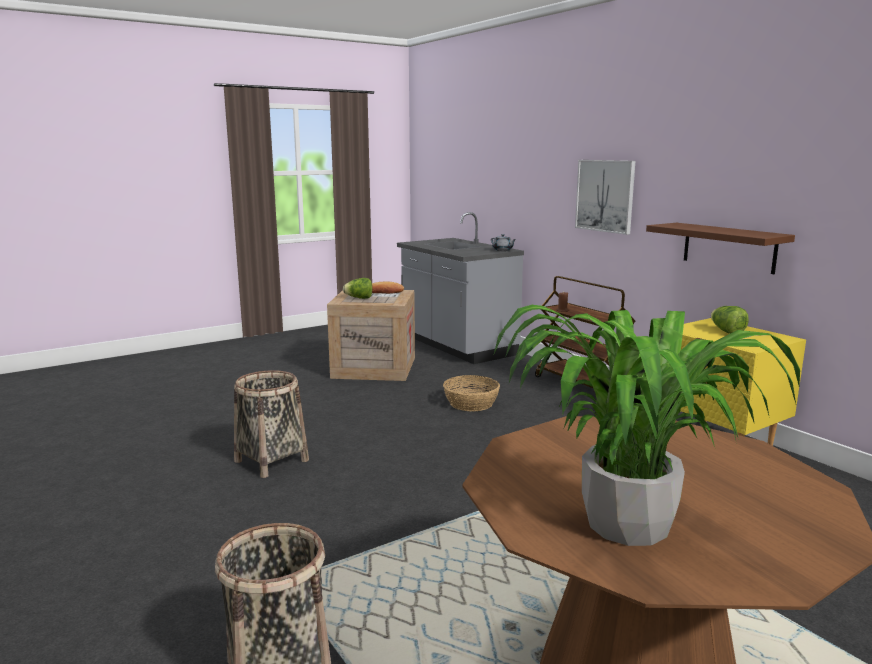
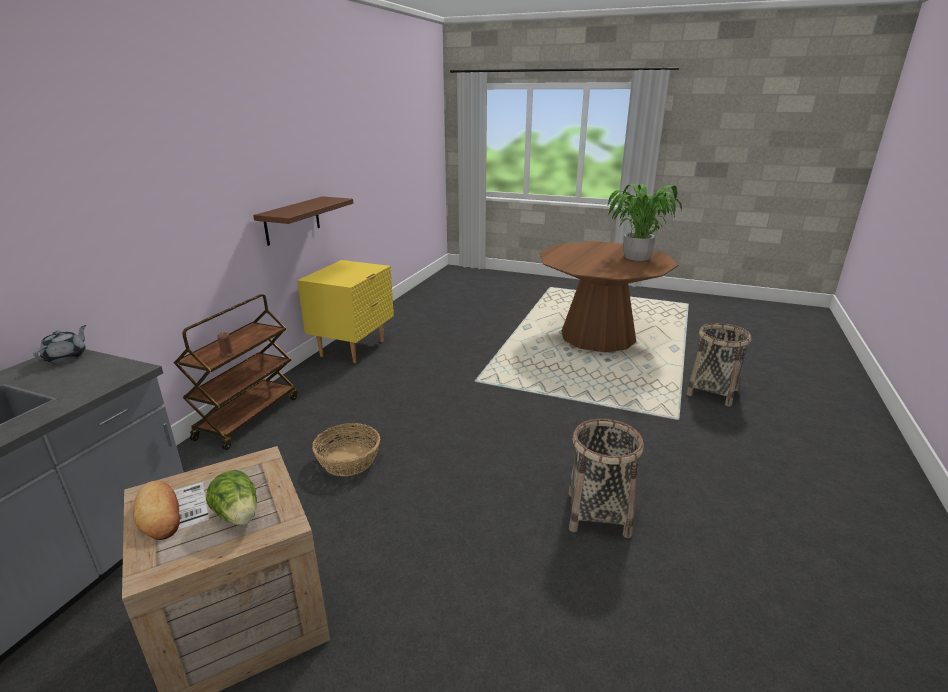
camera: 125 degrees left, 10 degrees up
picture [575,160,635,235] -> none
lettuce [711,306,749,334] -> none

